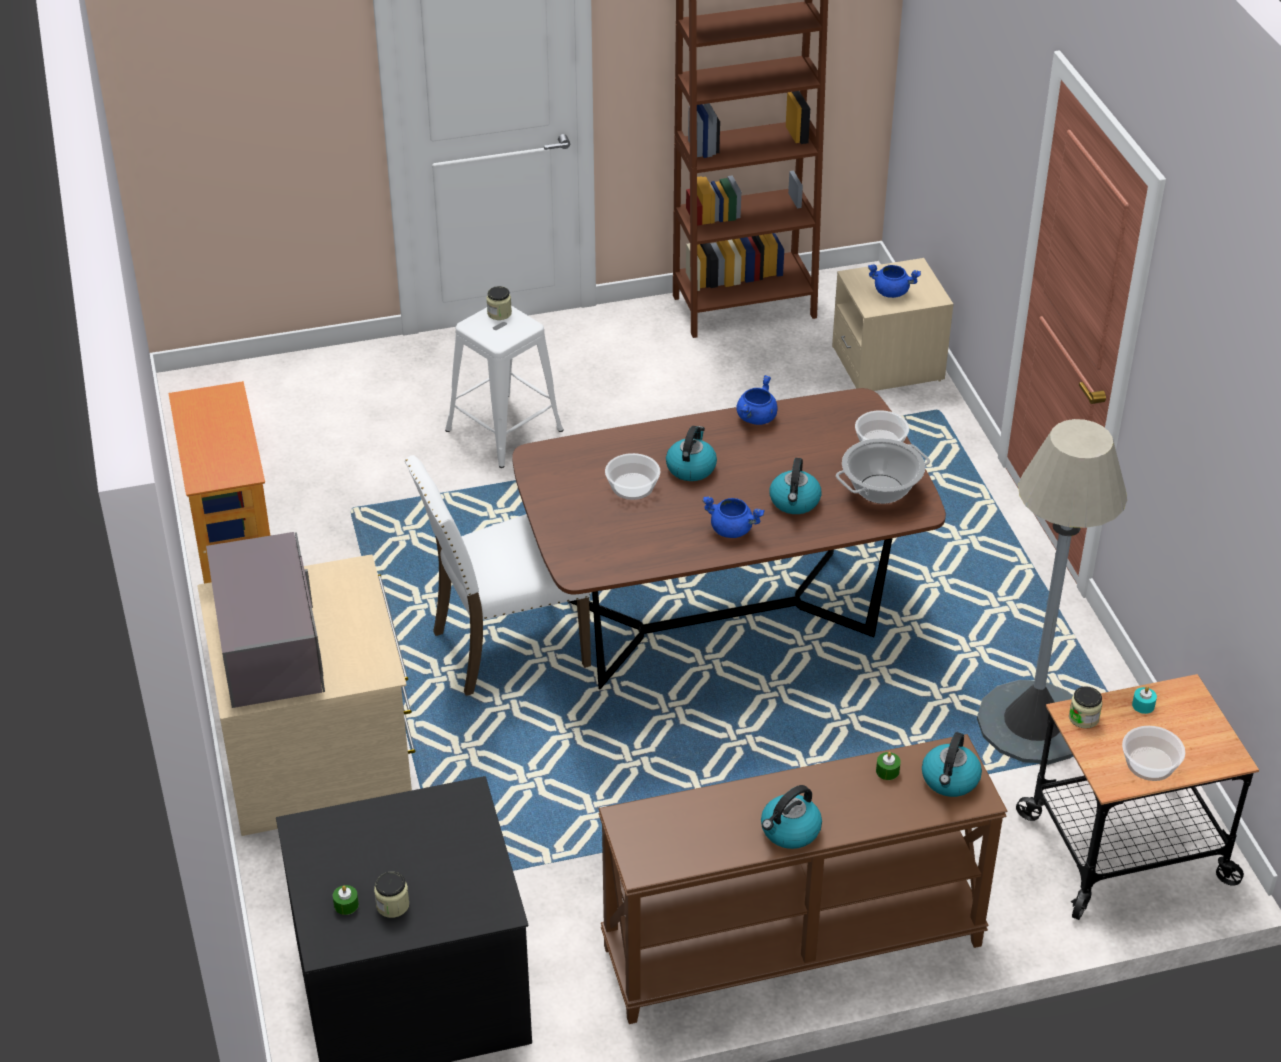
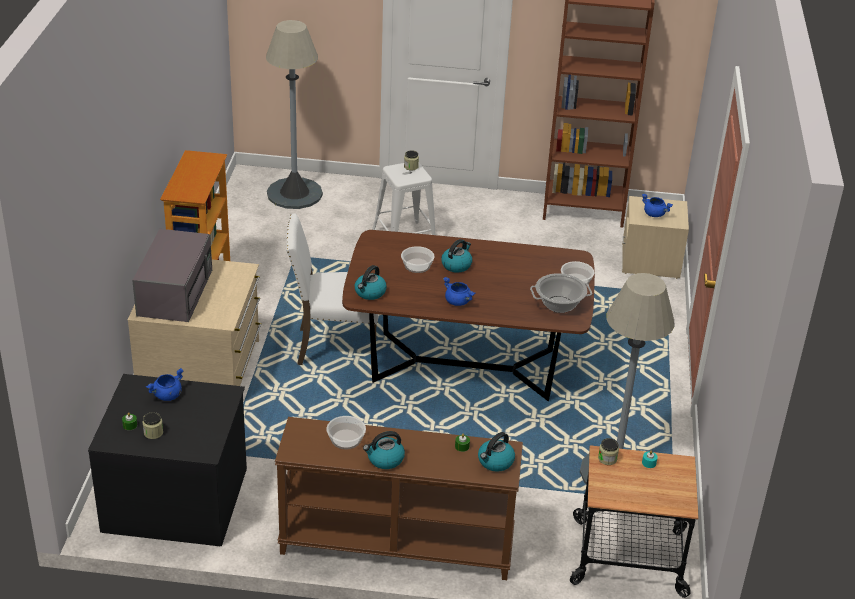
camera: 20 degrees right, 5 degrees down
blue cooking pot [736,375,778,425] -> blue cooking pot moved to [146,368,184,401]
kettle [770,458,821,514] -> kettle moved to [355,265,387,300]
bowl [1122,726,1185,781] -> bowl moved to [326,416,366,449]
none -> grey floor lamp [266,20,323,209]

